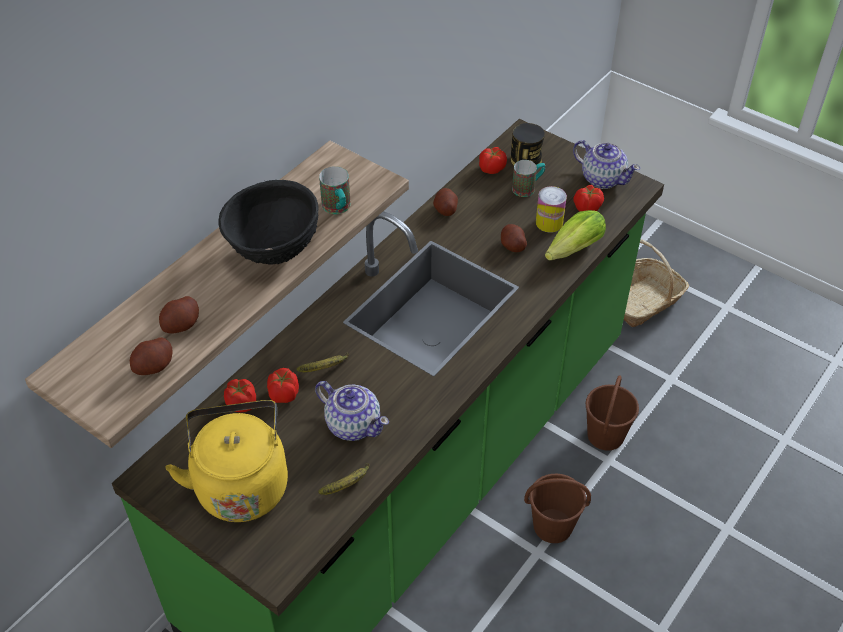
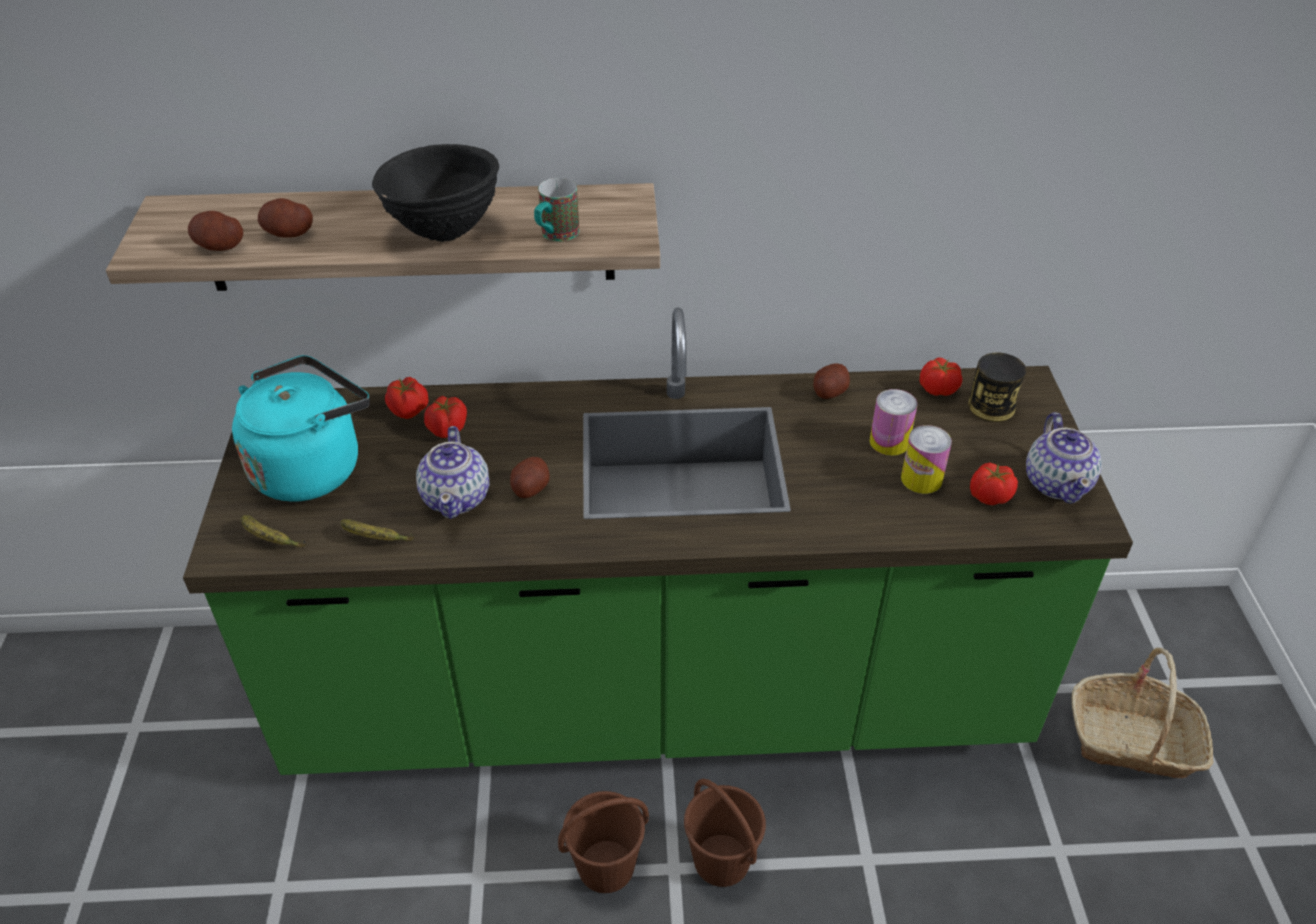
camera: 50 degrees right, 5 degrees down
yellow kettle [165,400,288,522] -> turquoise kettle [232,355,370,502]
banana [297,352,349,372] -> banana moved to [241,515,306,547]
potato [501,224,527,252] -> potato moved to [510,457,550,498]
mug [512,160,545,197] -> none
lettuce [545,210,606,261] -> none
brown bucket [586,375,639,450] -> brown bucket moved to [558,791,649,893]
none -> can [870,389,917,456]

